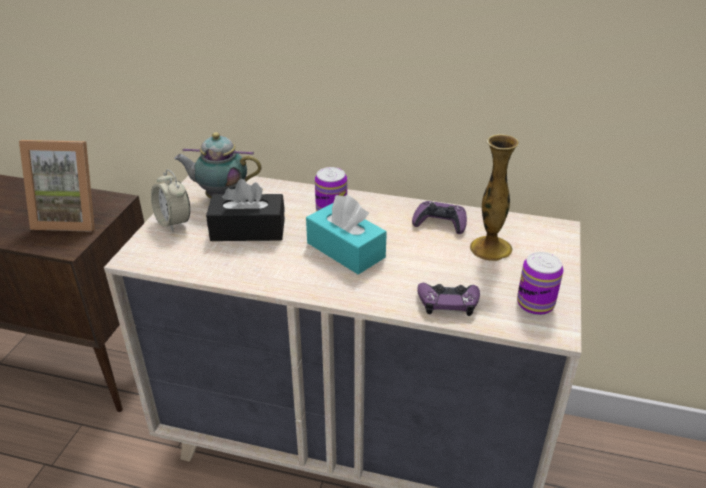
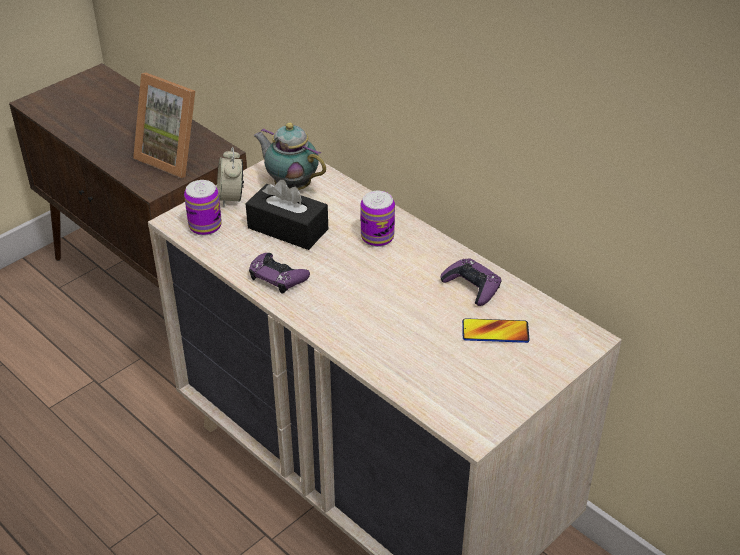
camera: 30 degrees right, 5 degrees up
turquoise tissue box [306,195,387,275] -> none
purple game controller [417,283,480,316] -> purple game controller moved to [249,253,310,294]
vase [470,134,518,261] -> phone [462,318,530,343]
can [517,252,563,315] -> can moved to [184,180,222,236]

